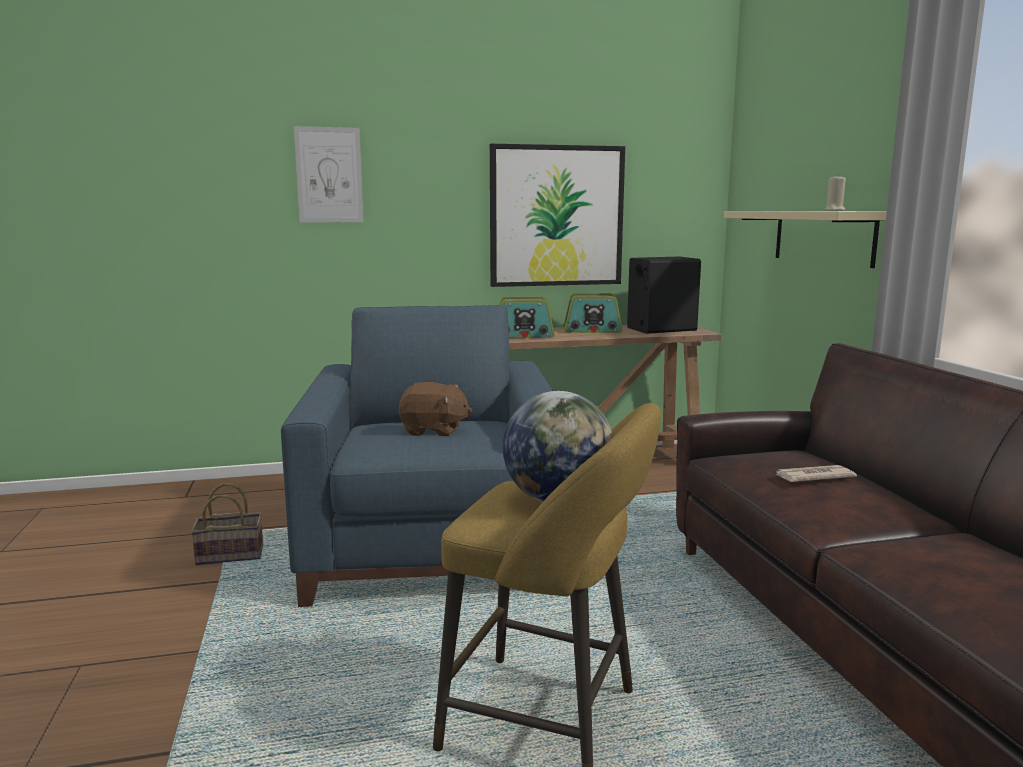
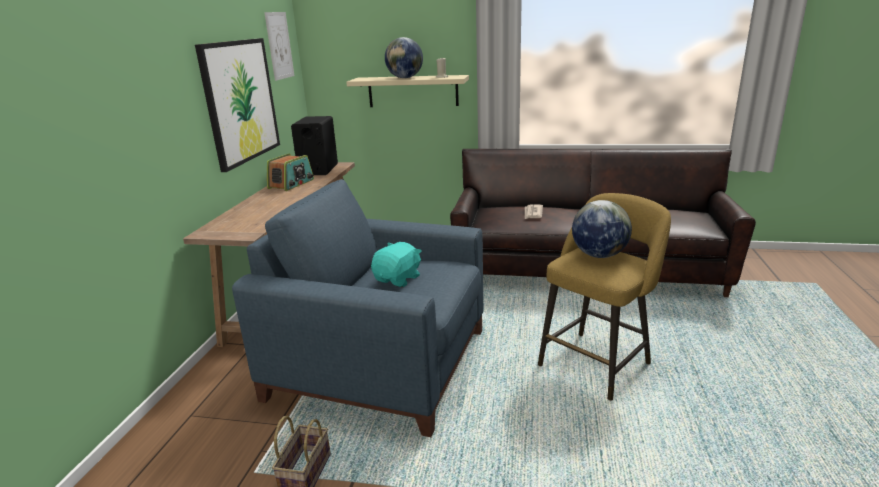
camera: 65 degrees left, 10 degrees up
picture [294,126,364,223] -> picture moved to [264,12,295,81]
brown plush toy [399,382,472,436] -> turquoise plush toy [371,242,422,287]
radio [500,296,555,338] -> none
none -> globe [385,37,423,78]

